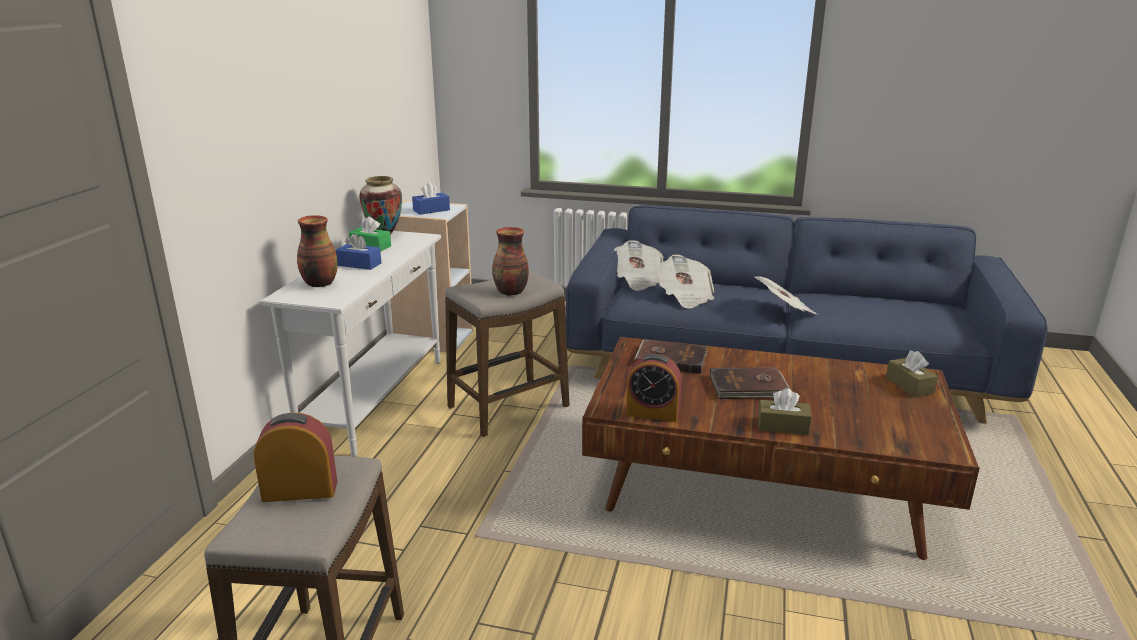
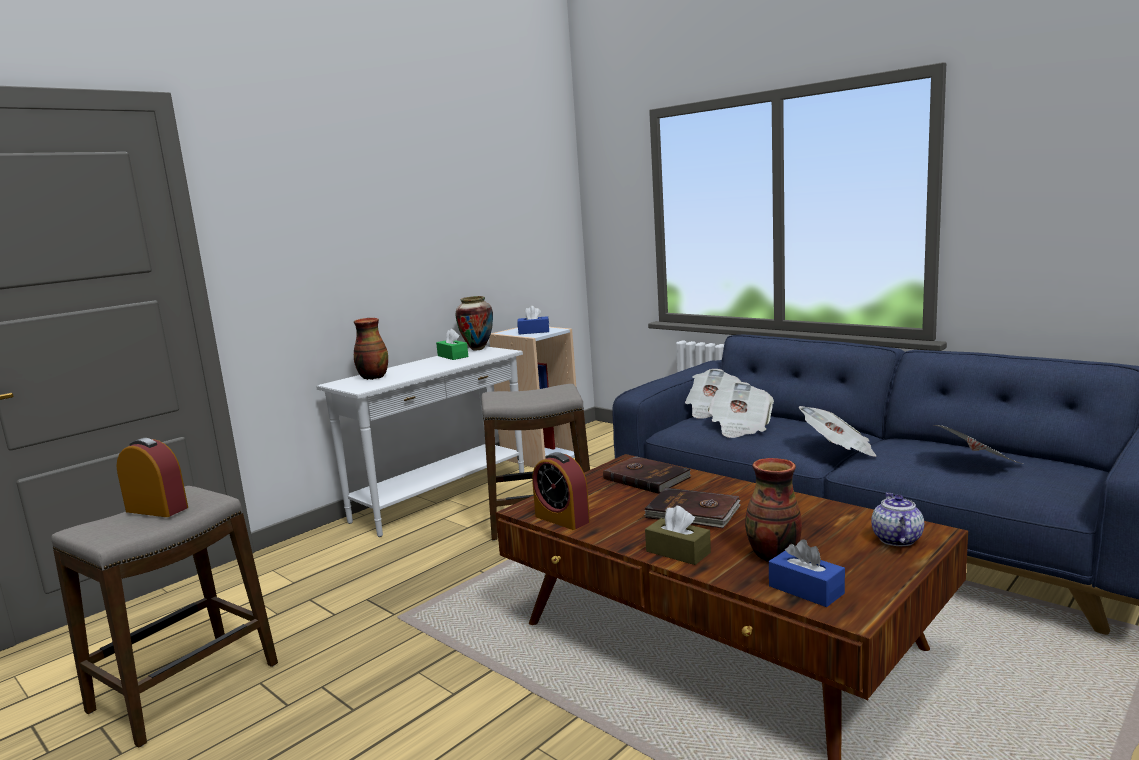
camera: 30 degrees right, 10 degrees down
blue tissue box [336,233,382,270] -> blue tissue box moved to [769,539,845,607]
vase [492,227,529,296] -> vase moved to [745,458,802,562]
brown tissue box [886,351,938,397] -> teapot [871,492,924,546]
none -> newspaper [934,425,1025,464]

